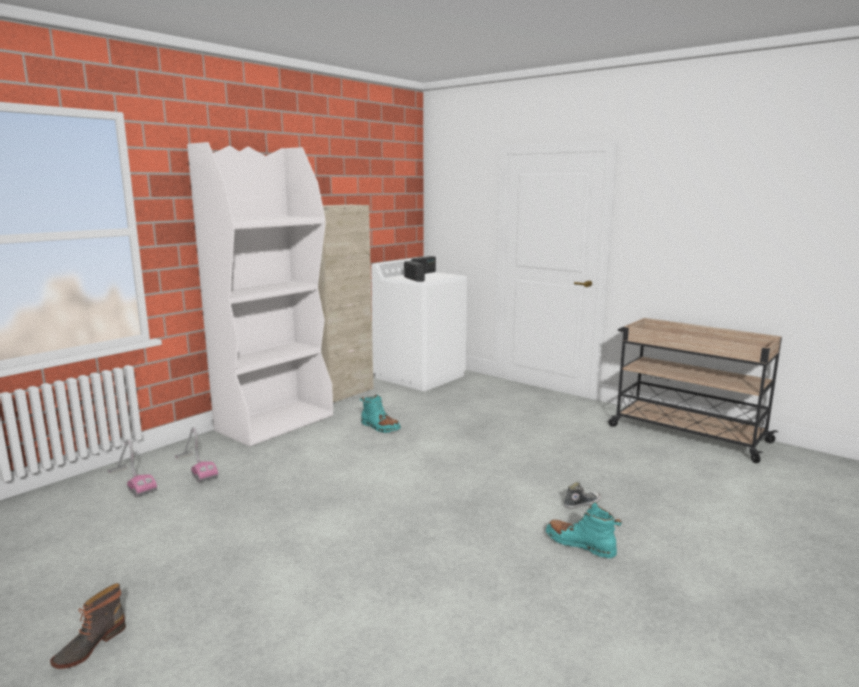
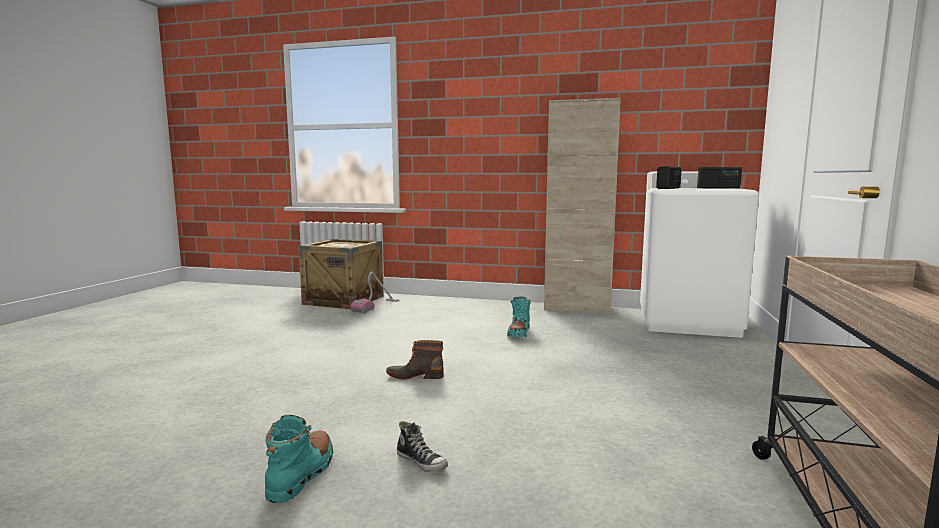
camera: 65 degrees right, 5 degrees down
boot [50,583,126,669] -> boot moved to [386,340,444,380]
vacuum cleaner [107,439,157,497] -> crate [299,239,384,309]
white bookcase [187,142,333,447] -> none

